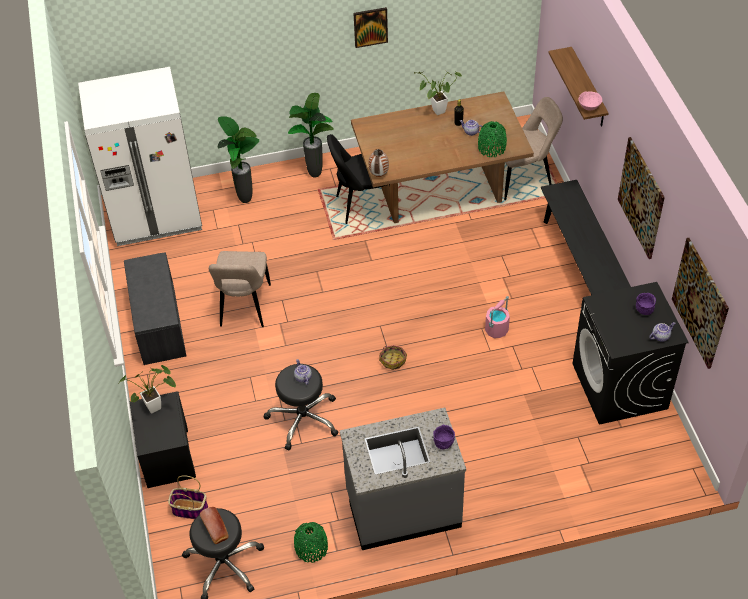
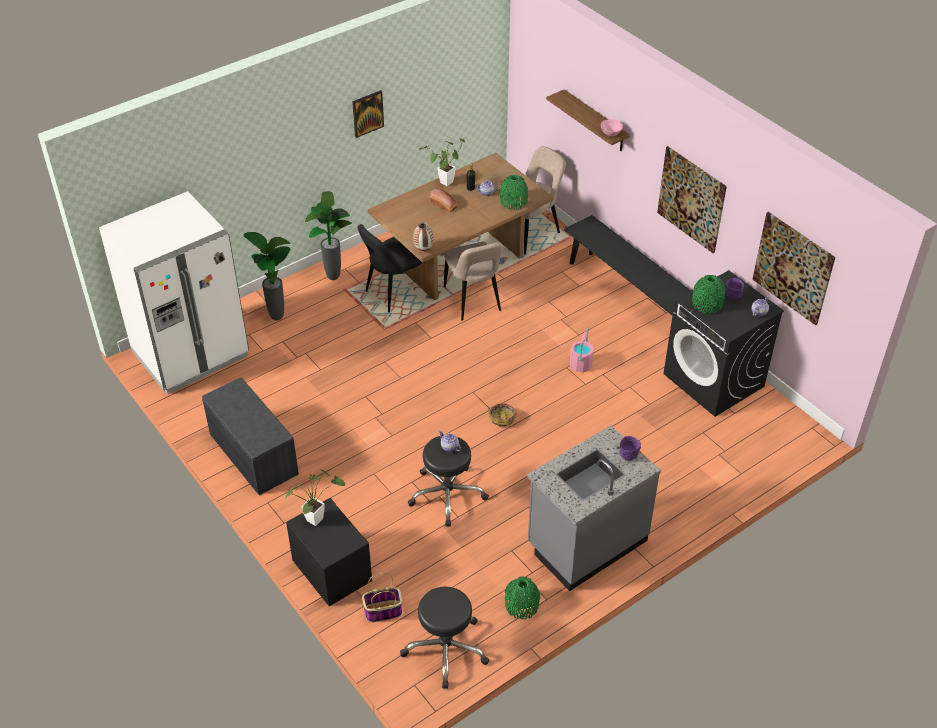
camera: 25 degrees left, 5 degrees down
bread [200,507,229,544] -> bread moved to [430,188,457,212]
beige chair [209,251,271,327] -> beige chair moved to [444,241,503,321]
none -> green vase [692,275,726,314]

